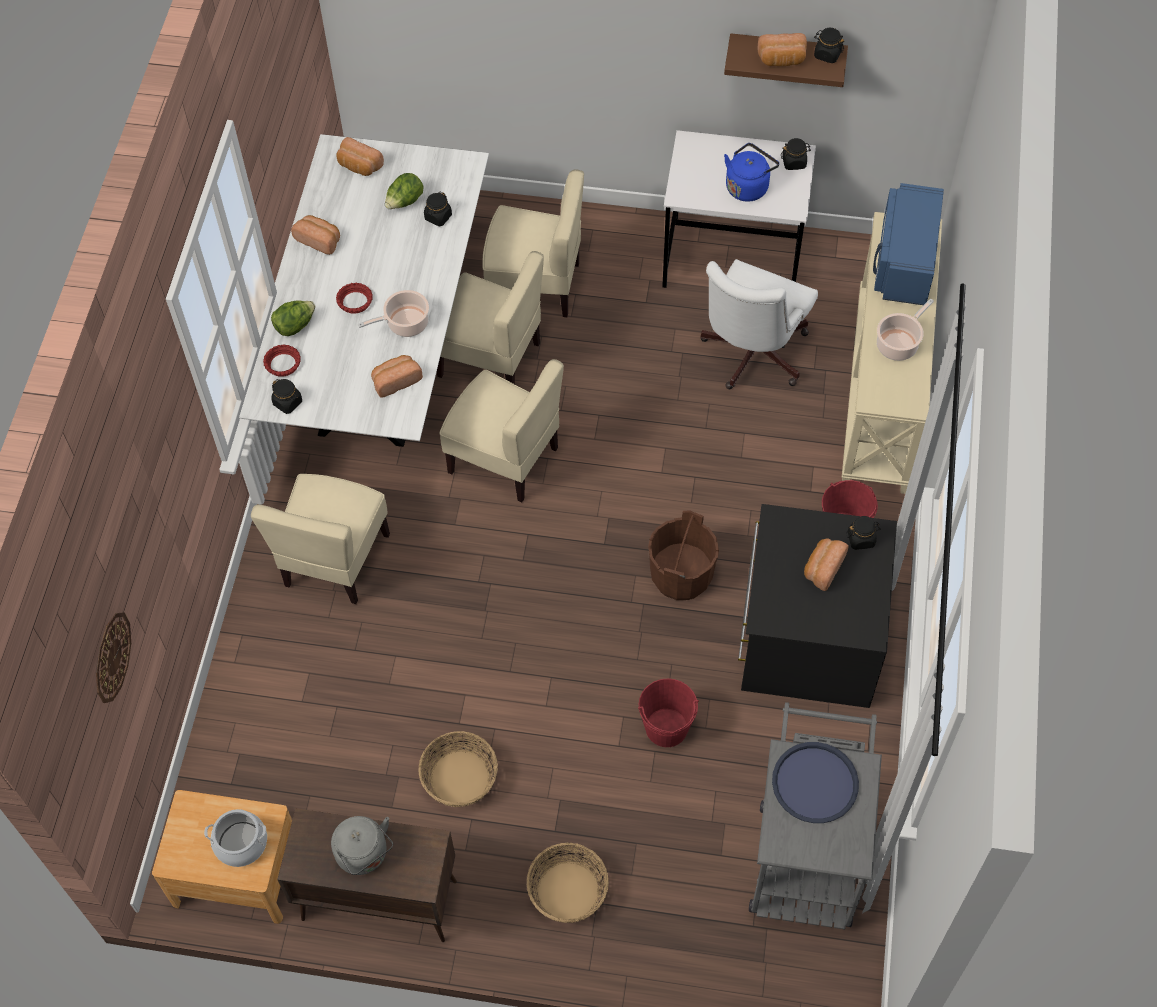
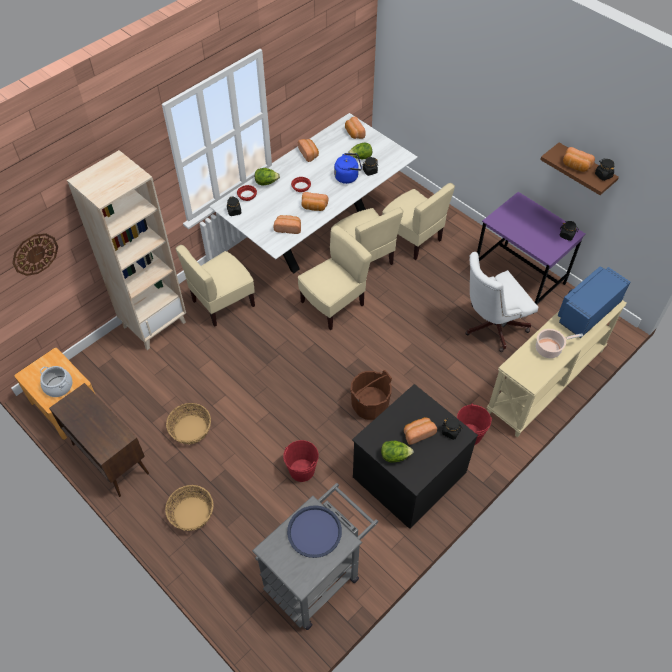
camera: 35 degrees right, 5 degrees down
grey kettle [331,816,393,875] -> none
cooking pot [358,290,429,337] -> bread [302,192,329,211]
beige chair [439,359,564,503] -> beige chair turned 105 degrees counterclockwise [298,225,372,331]
white desk [662,130,816,288] -> purple desk [477,192,586,314]
blue kettle [724,143,779,202] -> blue kettle moved to [334,153,362,184]
none -> beige bookcase [67,150,186,350]
none -> lettuce [381,440,414,463]

